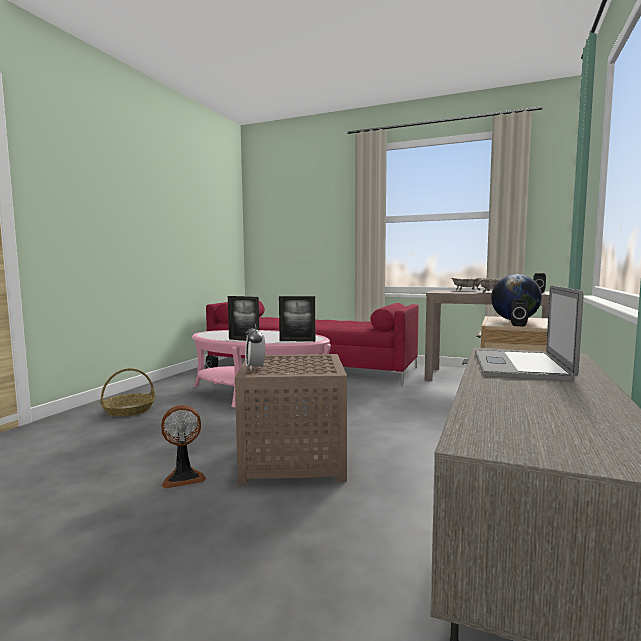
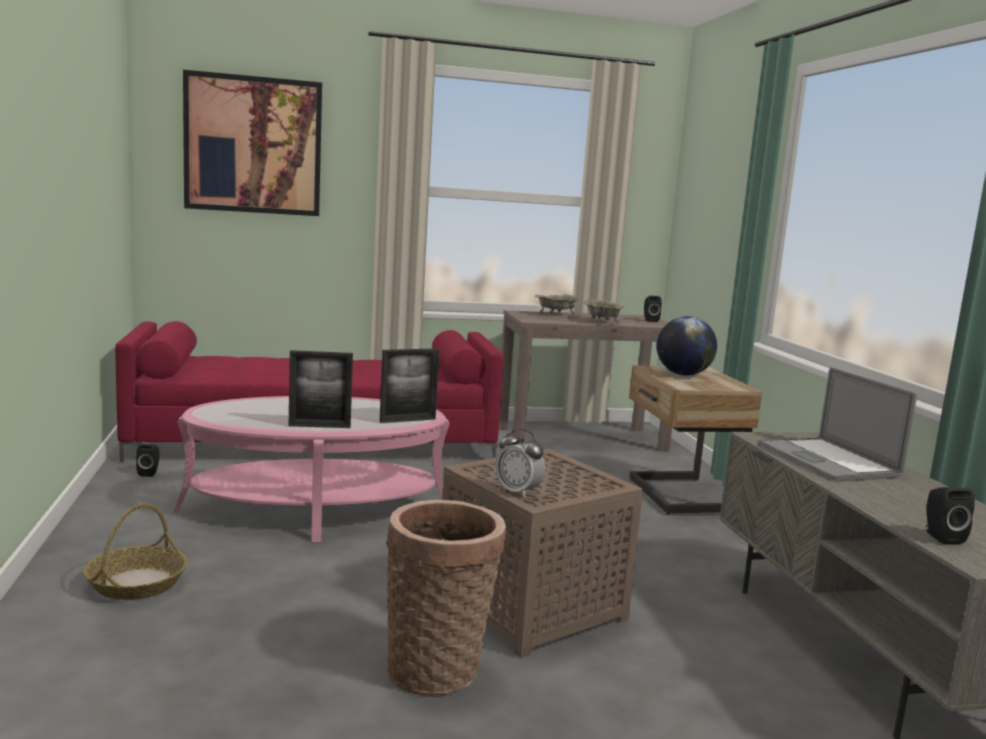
camera: 35 degrees left, 5 degrees up
fan [161,405,206,488] -> basket [386,500,506,696]
black speaker [511,299,529,327] -> black speaker moved to [926,487,975,544]
none -> picture [183,70,322,216]

